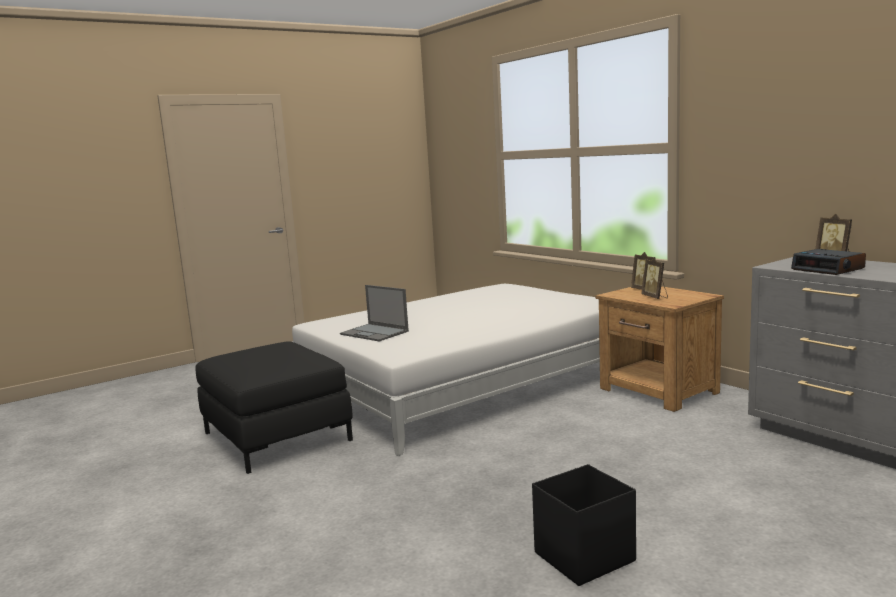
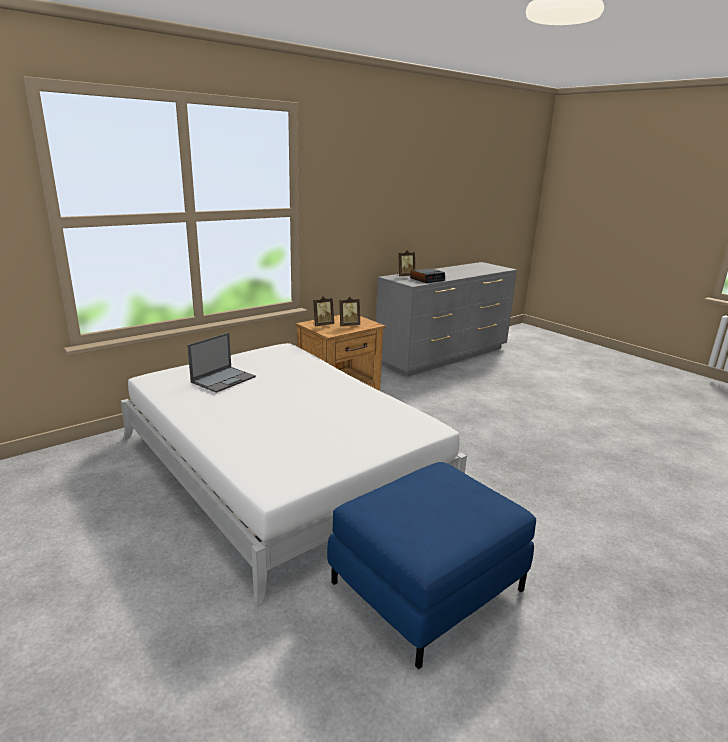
camera: 95 degrees left, 10 degrees up
black ottoman [196,341,353,474] -> blue ottoman [327,462,536,669]
laptop [340,285,409,342] -> laptop moved to [187,333,256,393]
black storage box [532,464,636,586] -> none

